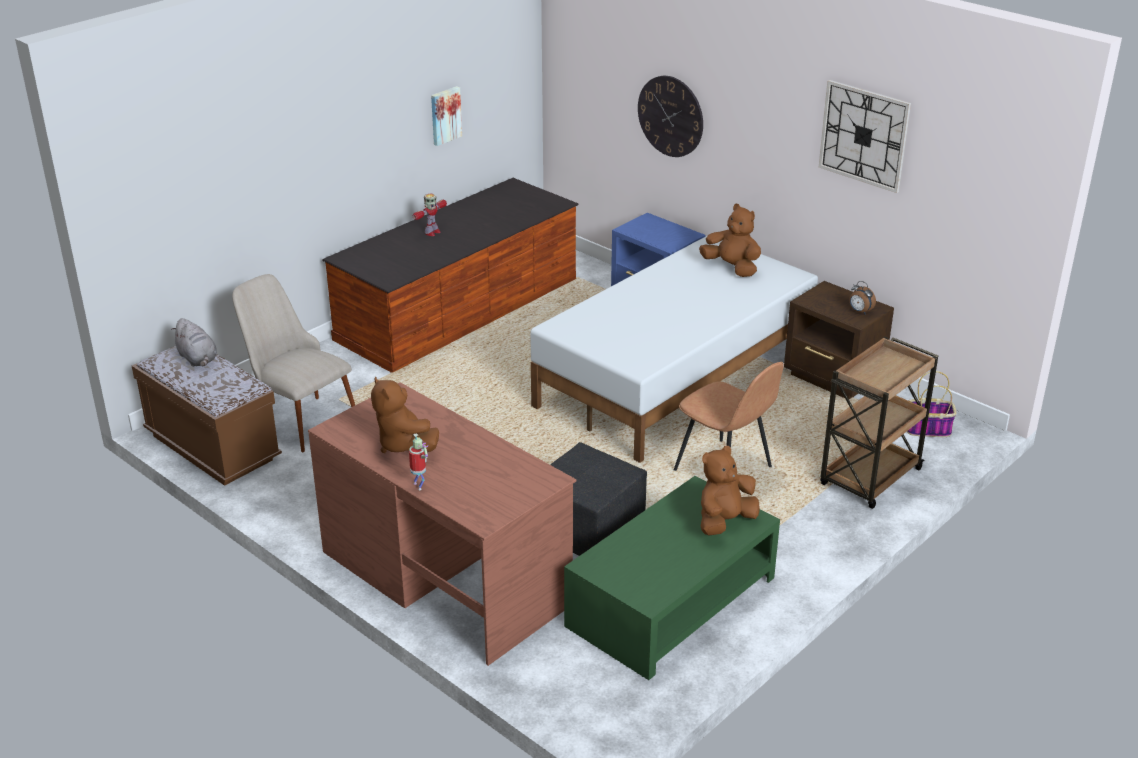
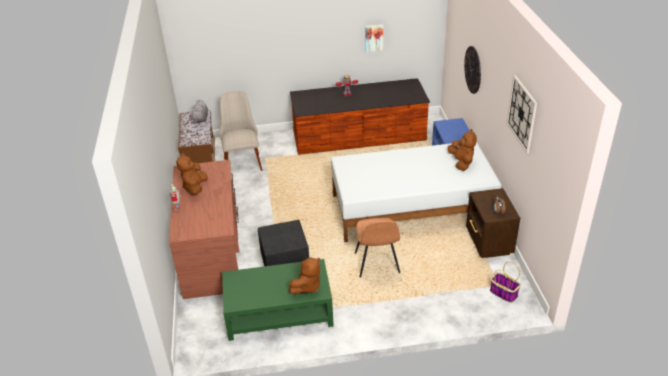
camera: 40 degrees right, 5 degrees up
brown plush toy [701,446,760,536] -> brown plush toy turned 135 degrees clockwise [289,257,320,295]
brown cart [820,337,938,509] -> none

